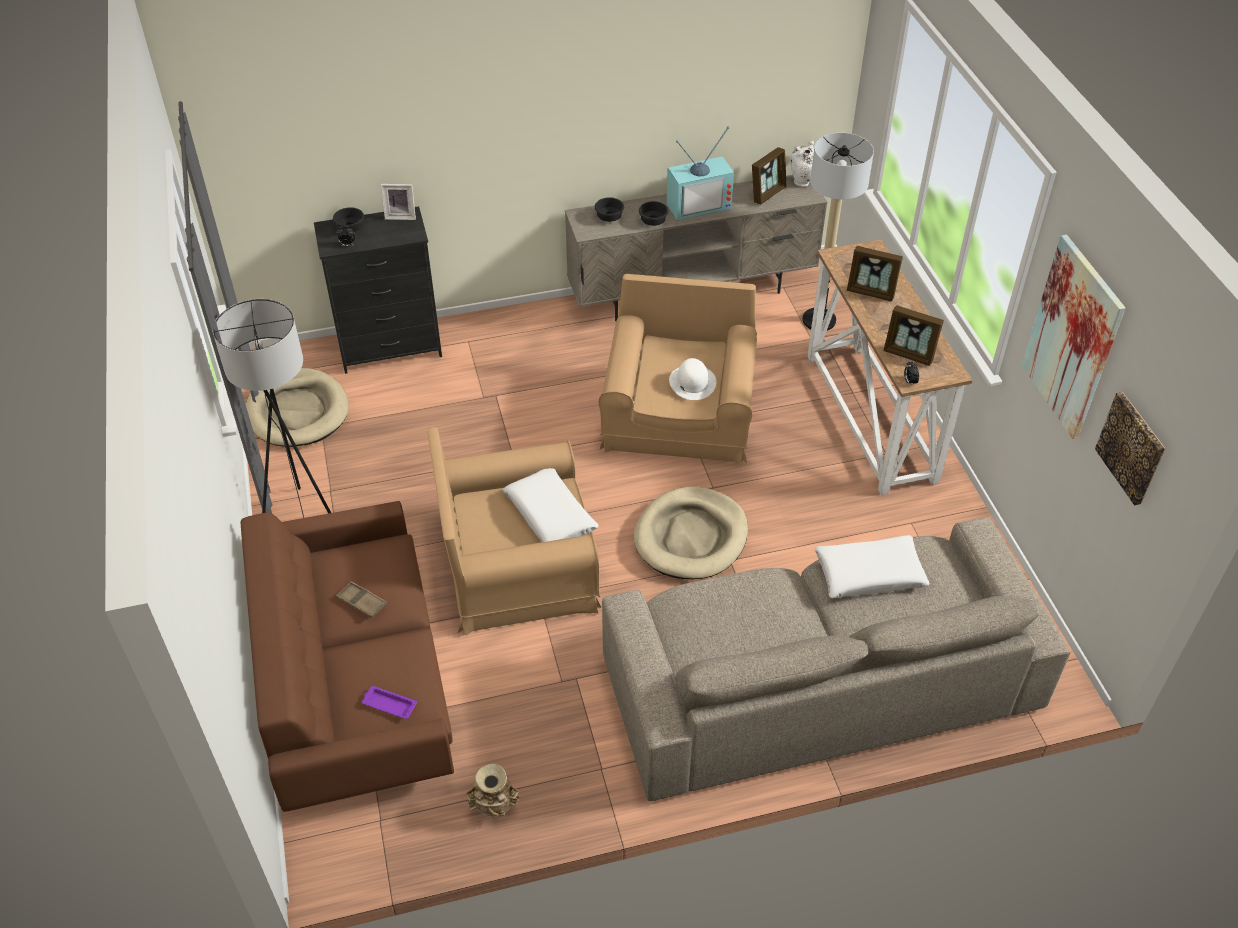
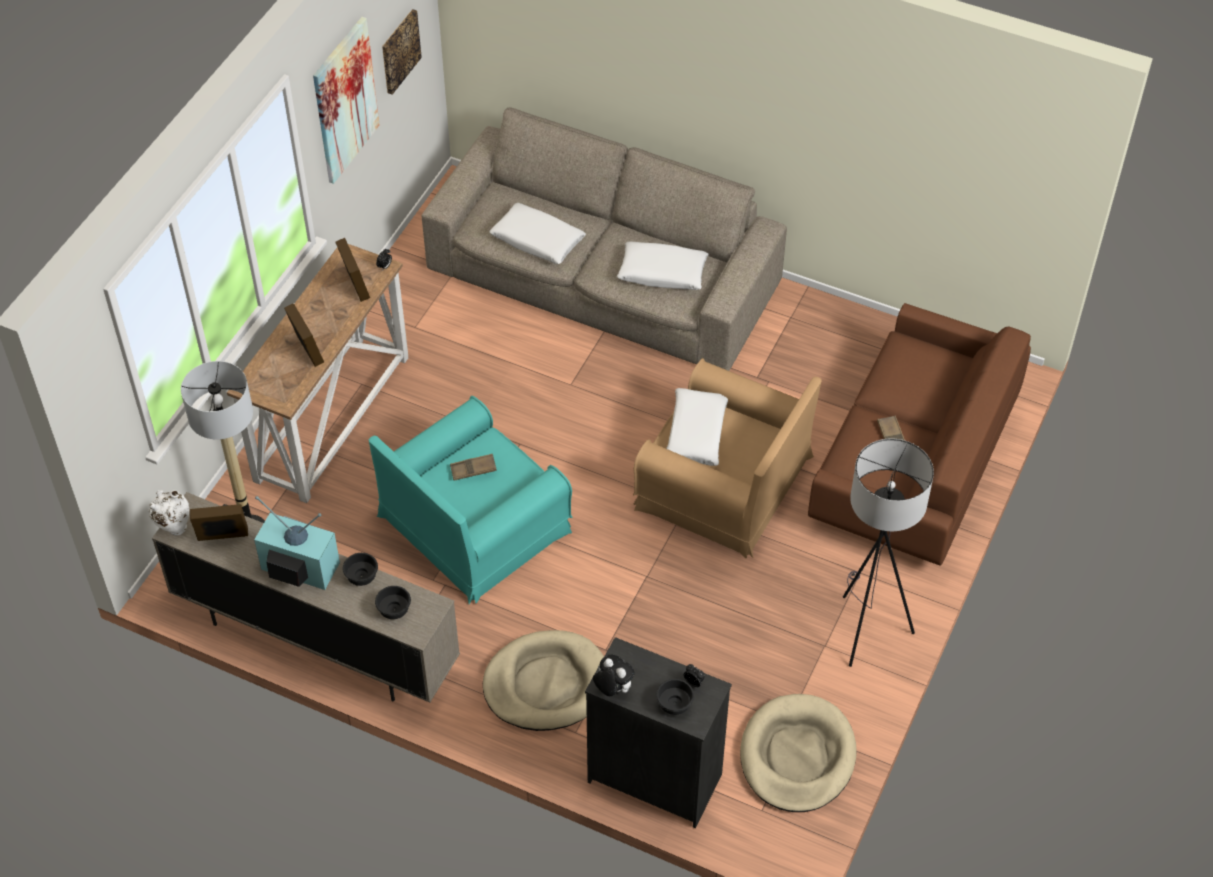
camera: 140 degrees left, 5 degrees up
purple tray [362,686,417,719] -> none
picture frame [381,184,416,220] -> plush toy [593,655,634,696]
beige vase [466,764,520,817] -> none
brown armchair [598,274,757,465] -> turquoise armchair [368,396,572,604]
beige dog bed [634,486,748,579] -> beige dog bed moved to [483,630,604,731]
white hat [669,358,716,400] -> brown tray [450,454,497,481]
none -> white pillow [617,242,708,290]

